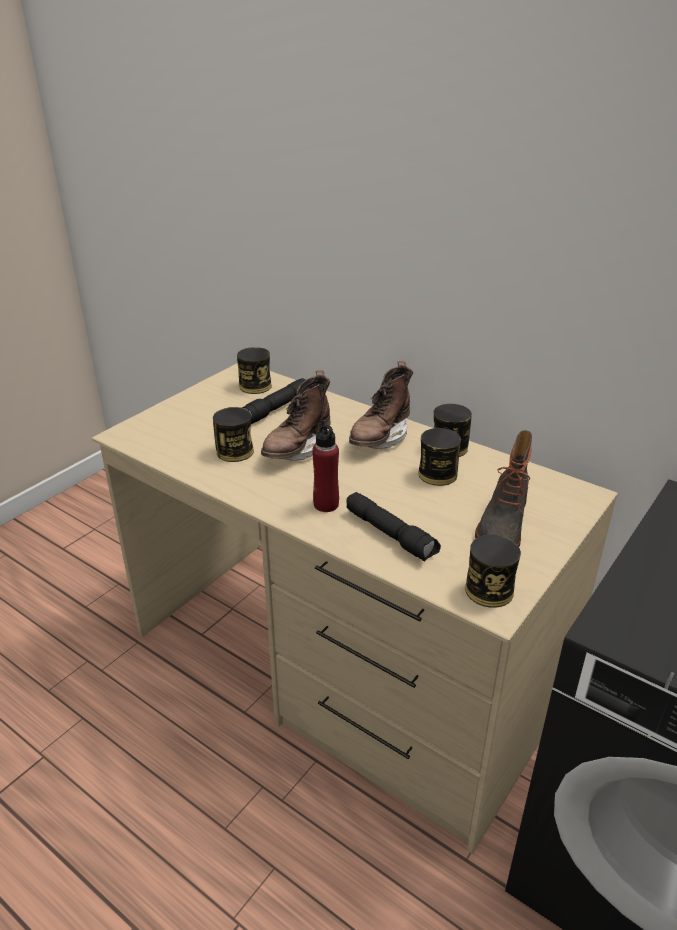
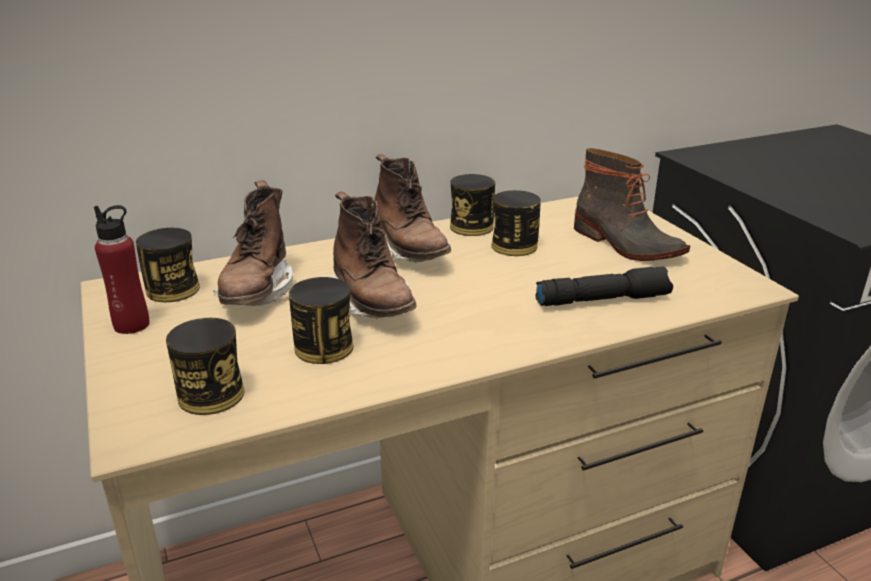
camera: 60 degrees left, 5 degrees down
black flashlight [242,378,306,424] -> brown boot [213,180,293,306]
red bottle [312,420,339,512] -> red bottle moved to [94,205,150,334]
can [465,535,521,608] -> can moved to [166,318,244,415]

